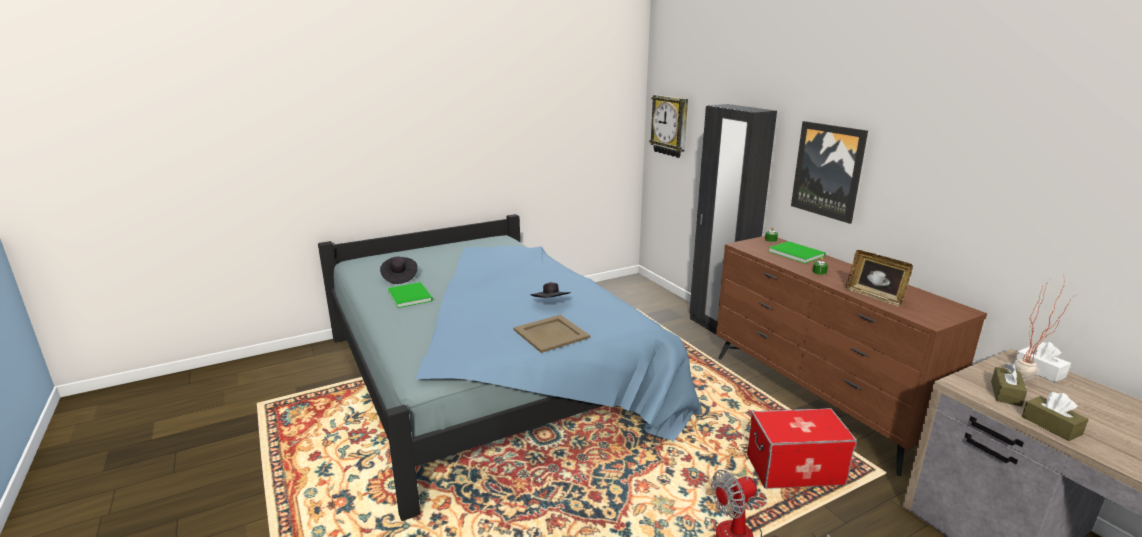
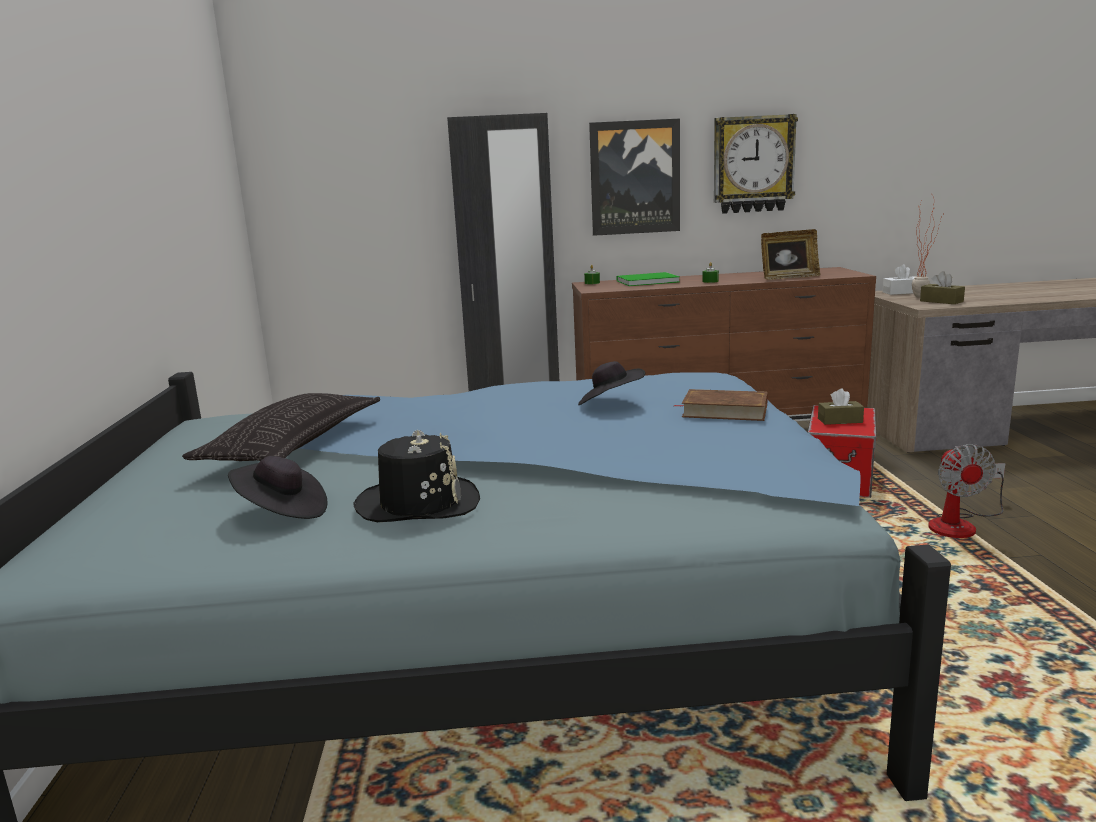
camera: 65 degrees left, 5 degrees down
green book [388,282,433,308] -> black hat [354,430,480,522]
beige tray [514,315,590,353] -> brown book [675,389,768,421]
wall clock [650,95,688,158] -> wall clock moved to [714,114,798,214]
brown tissue box [1022,392,1089,441] -> brown tissue box moved to [818,388,864,425]
none -> pillow [182,393,380,461]

